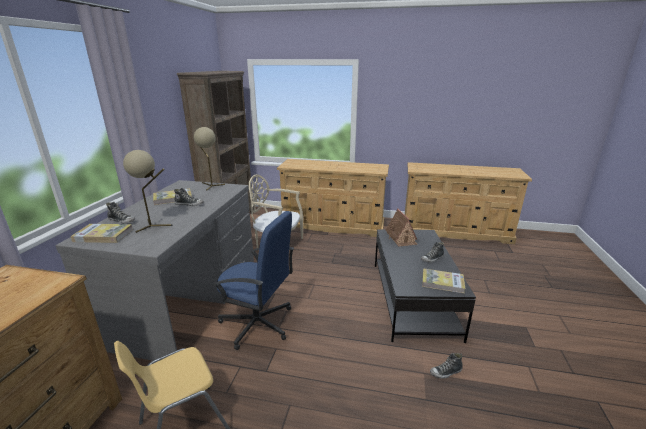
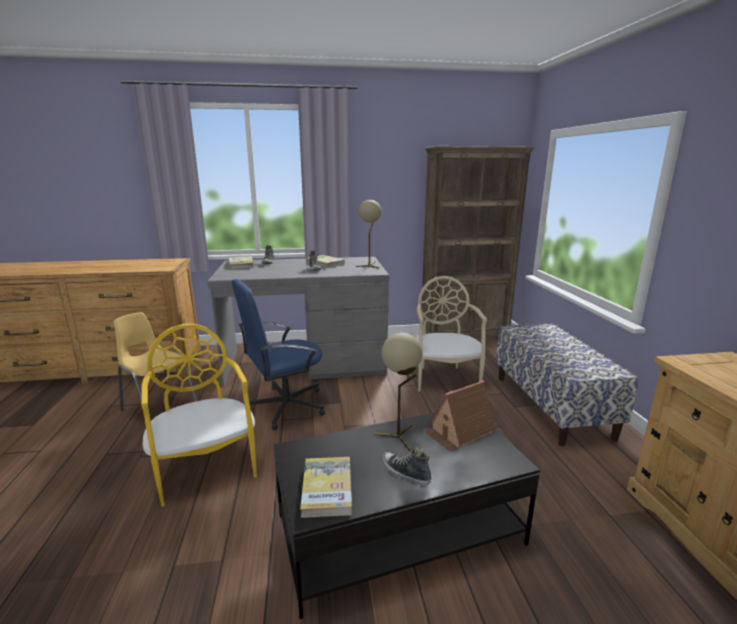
camera: 70 degrees right, 5 degrees down
beige table lamp [123,150,172,233] -> beige table lamp moved to [375,333,422,451]
blue office chair [213,211,294,350] -> blue office chair turned 60 degrees clockwise [232,279,325,430]
beige dresser [277,159,389,237] -> bench [496,323,638,446]
shoe [430,353,463,379] -> none
none -> yellow chair [141,324,257,507]

